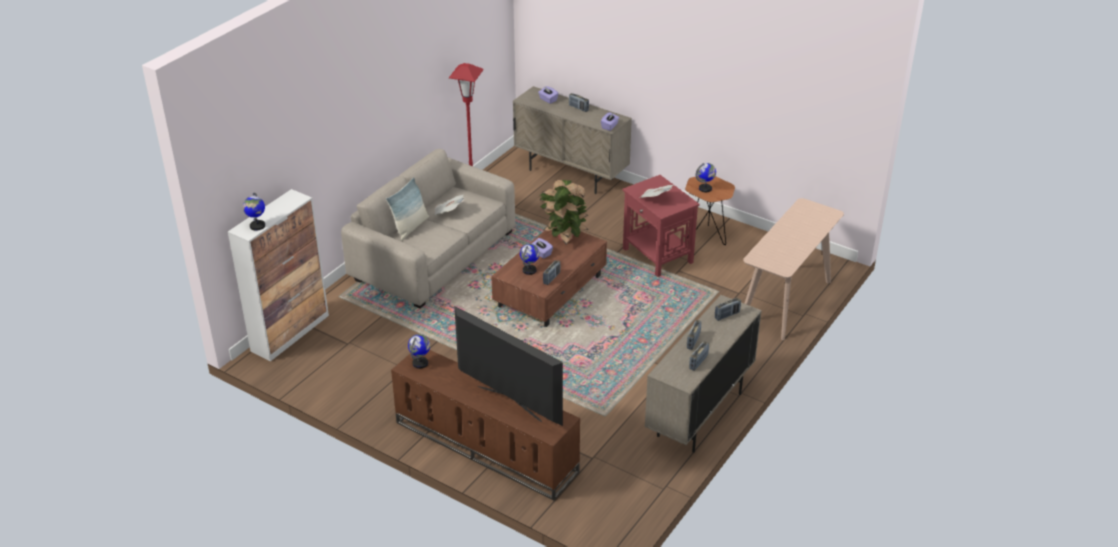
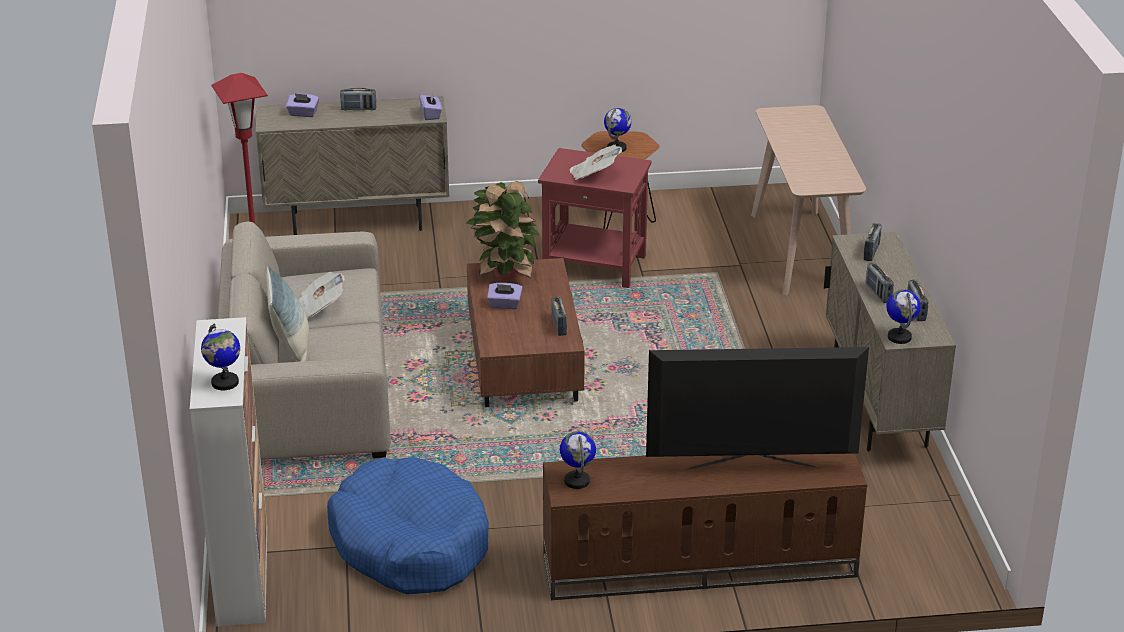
camera: 40 degrees left, 5 degrees down
globe [520,244,539,275] -> globe moved to [886,289,921,344]
none -> blue dog bed [327,457,489,594]

